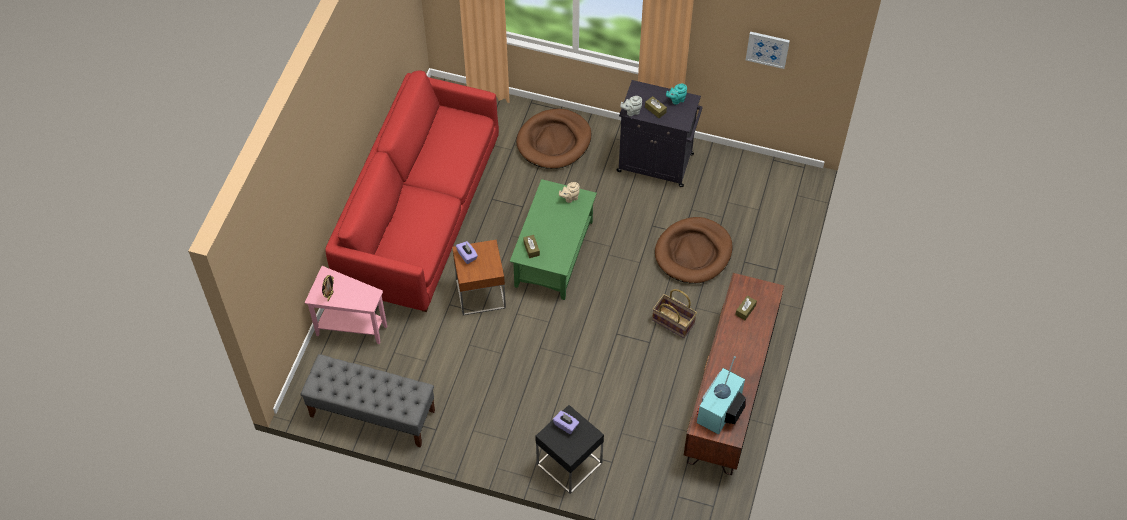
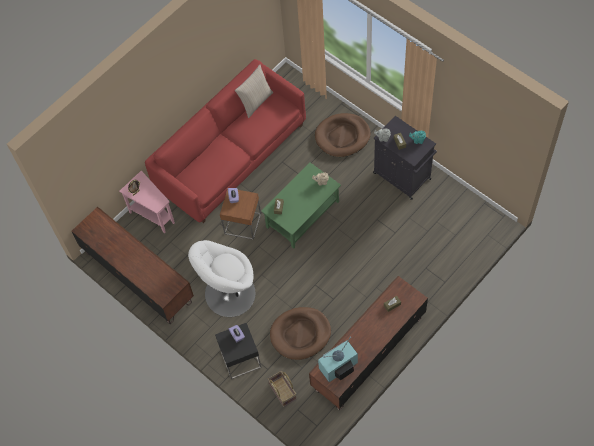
camera: 30 degrees right, 5 degrees up
grey bench [301,354,435,448] -> brown tv stand [71,207,194,324]
basket [652,289,697,338] -> basket moved to [268,371,296,407]
brown dog bed [655,217,733,283] -> brown dog bed moved to [270,307,331,360]
picture [746,31,790,69] -> none
none -> white armchair [188,240,256,317]
none -> beige pillow [235,65,273,118]

